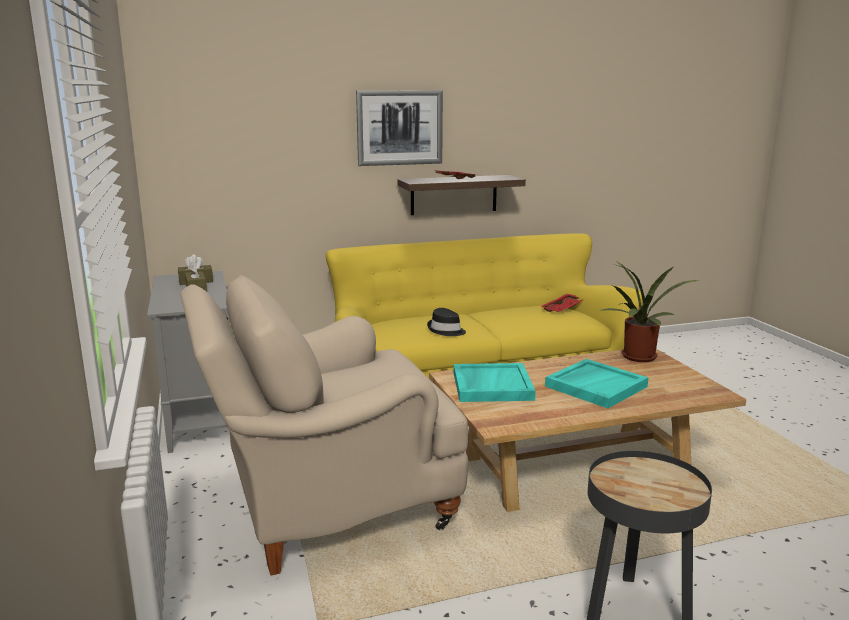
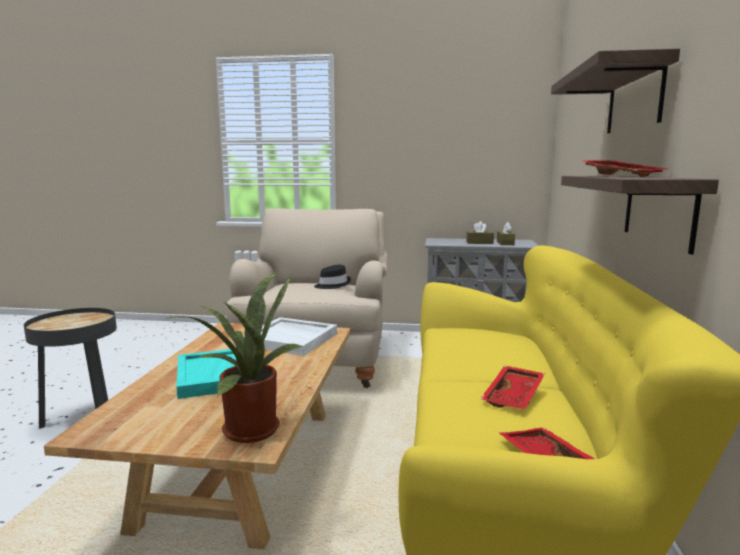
camera: 115 degrees right, 5 degrees down
picture [356,90,443,166] -> shelf [551,49,680,133]
black hat [427,308,466,336] -> black hat moved to [314,265,351,289]
turquoise tray [454,363,536,402] -> white tray [243,317,337,356]
none -> red tray [480,366,545,409]

